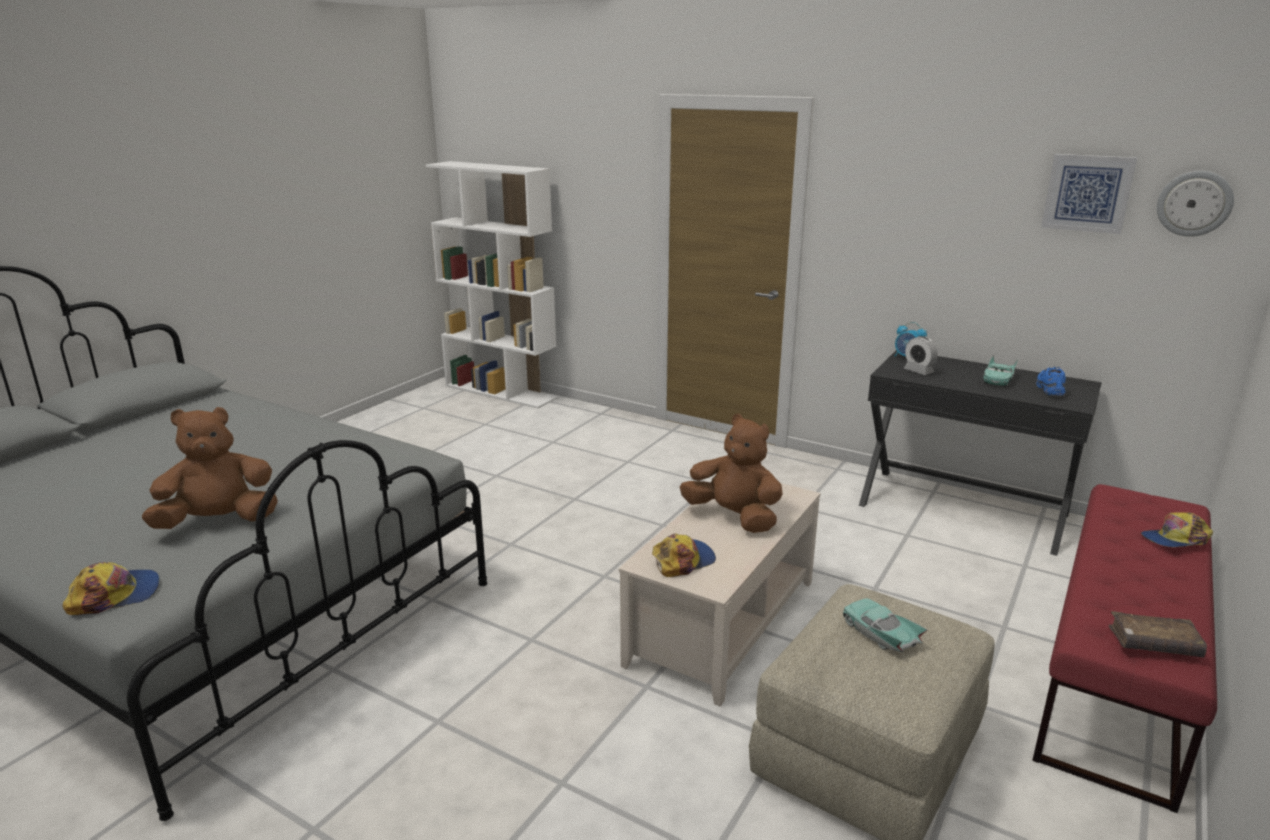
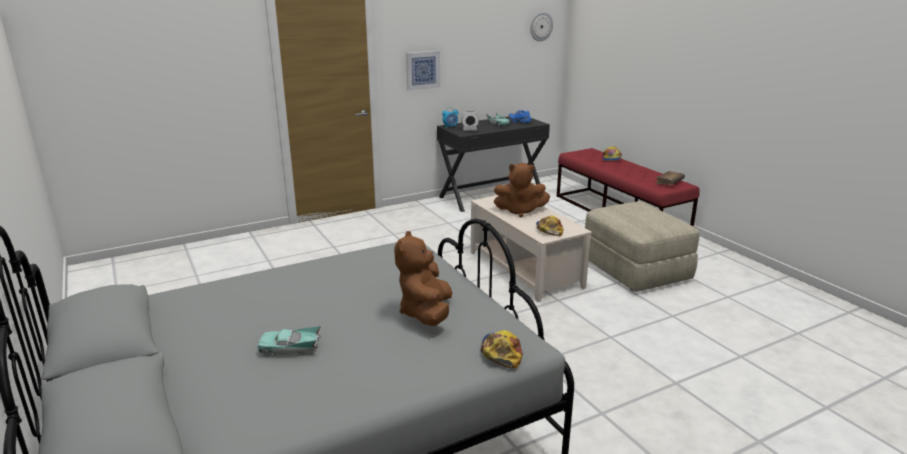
camera: 60 degrees left, 0 degrees up
white bookcase [426,161,558,409] -> none
brown plush toy [680,414,783,533] -> brown plush toy turned 150 degrees counterclockwise [494,163,550,217]
turquoise toy car [843,598,928,652] -> turquoise toy car moved to [257,326,321,356]
picture [1041,154,1137,234] -> picture moved to [406,51,440,90]

